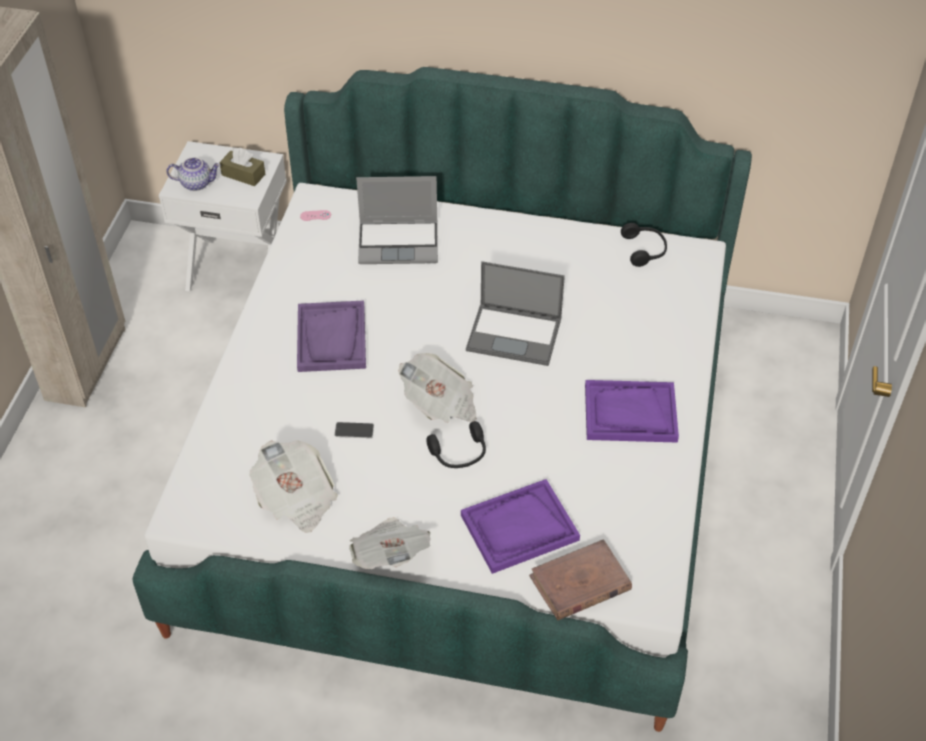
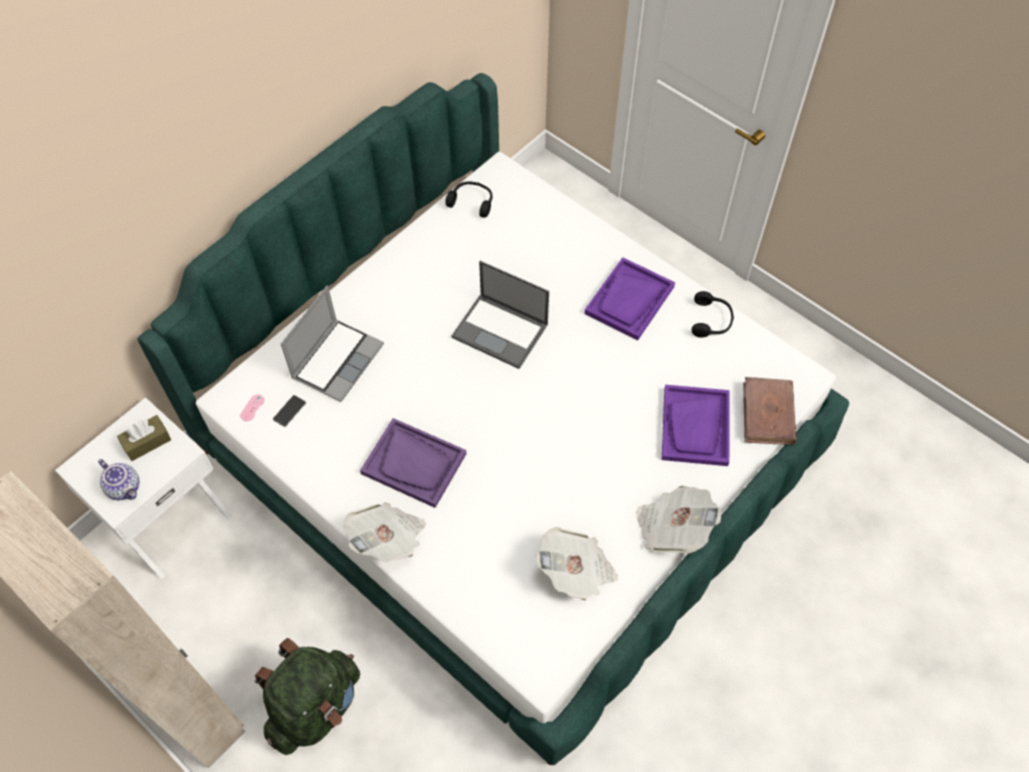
camera: 60 degrees left, 10 degrees up
teapot [166,157,221,191] -> teapot turned 105 degrees clockwise [98,459,139,500]
phone [335,422,374,438] -> phone moved to [273,395,306,427]
newspaper [398,353,477,423] -> newspaper moved to [343,502,426,562]
black headphones [426,421,486,468] -> black headphones moved to [692,291,734,338]
laptop [466,261,565,366] -> laptop turned 75 degrees clockwise [451,261,549,369]
none -> green backpack [255,638,360,755]

